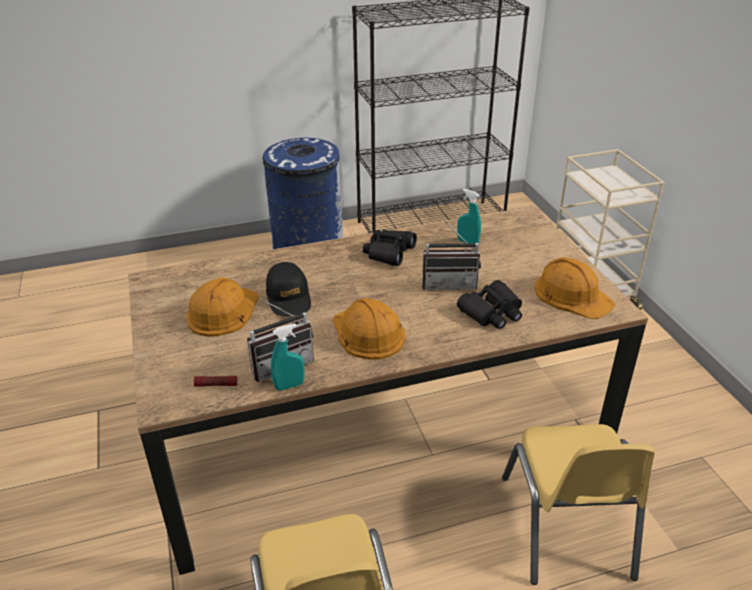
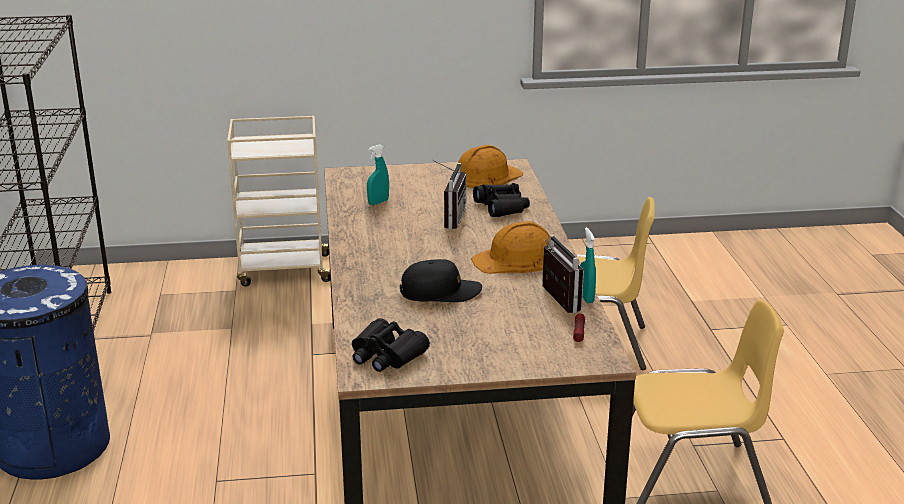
camera: 80 degrees left, 10 degrees down
orange hard hat [186,278,259,337] -> none
black binoculars [363,230,417,266] -> black binoculars moved to [352,318,430,372]

